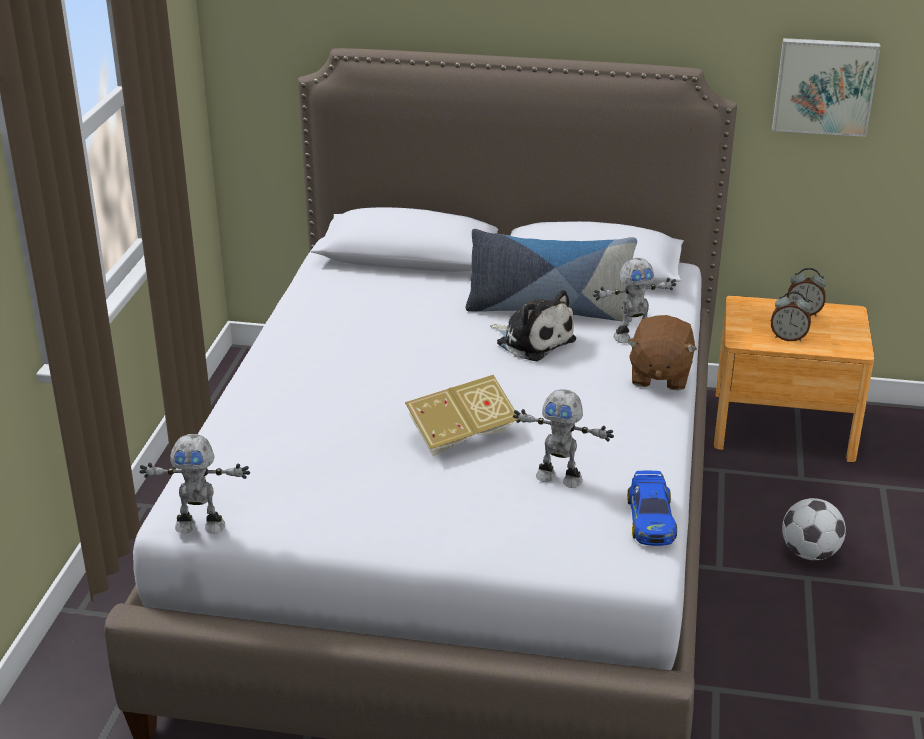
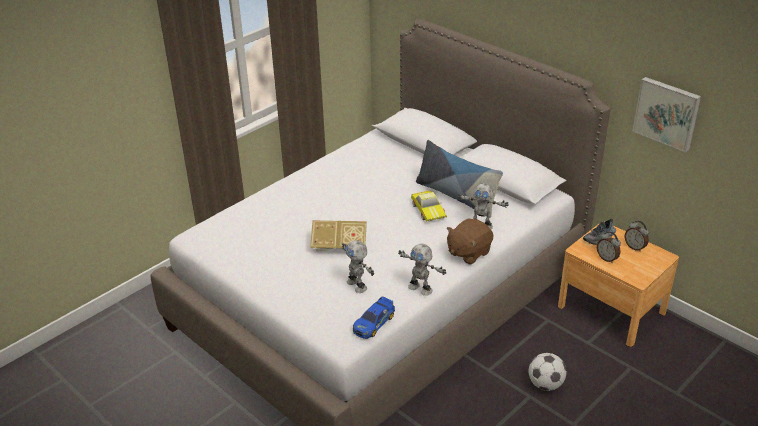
camera: 35 degrees right, 5 degrees up
toy robot [139,434,250,534] -> toy robot moved to [398,244,446,296]
plush toy [490,290,576,361] -> toy car [411,190,447,221]
none -> shoe [583,218,616,245]

